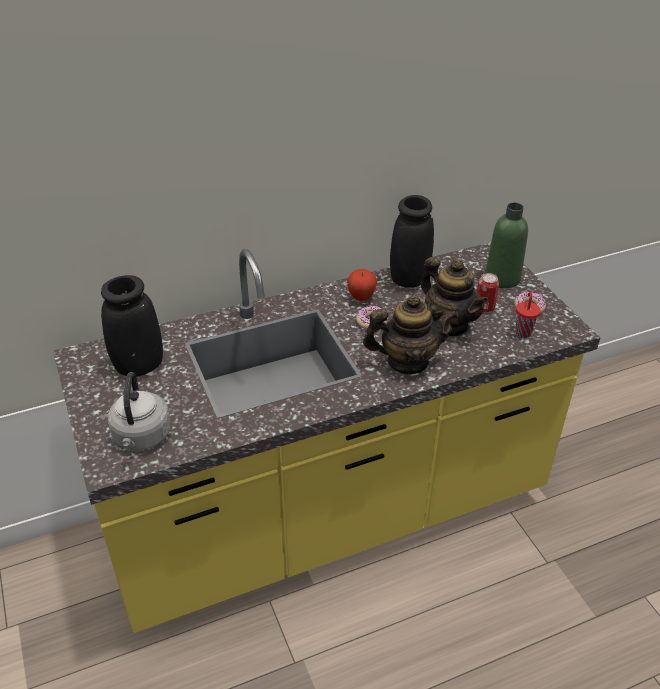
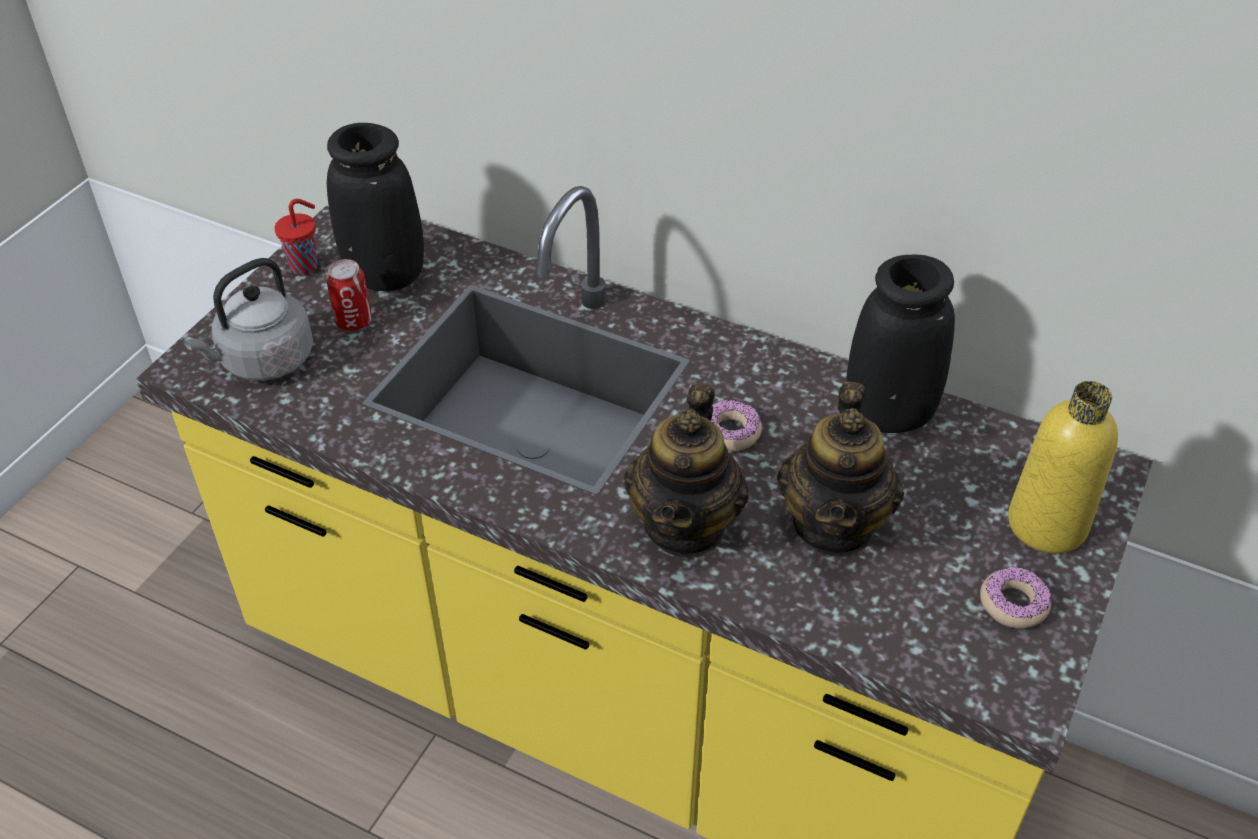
camera: 50 degrees right, 5 degrees up
apple [347,269,377,301] -> none
teapot [363,295,458,375] -> teapot turned 60 degrees clockwise [624,382,749,558]
can [477,273,499,312] -> can moved to [326,259,372,331]
green bottle [485,203,528,288] -> yellow bottle [1008,381,1118,554]
red cup [515,292,540,338] -> red cup moved to [274,199,318,275]

